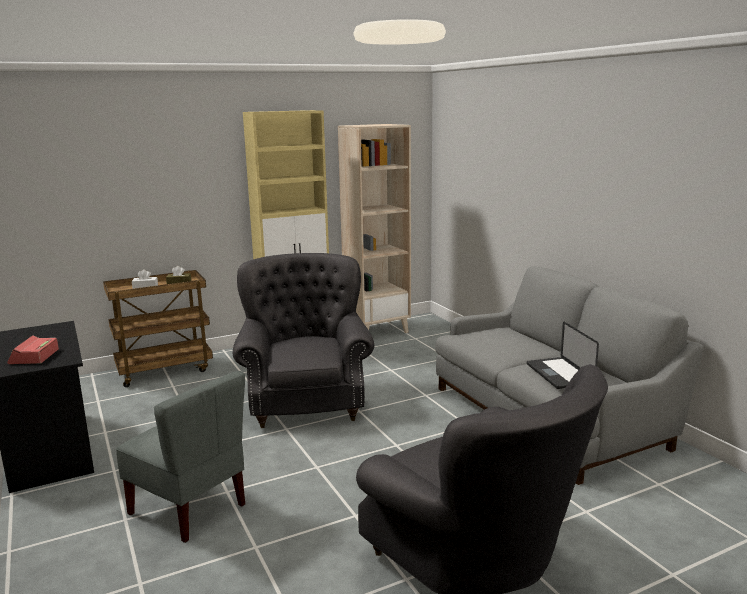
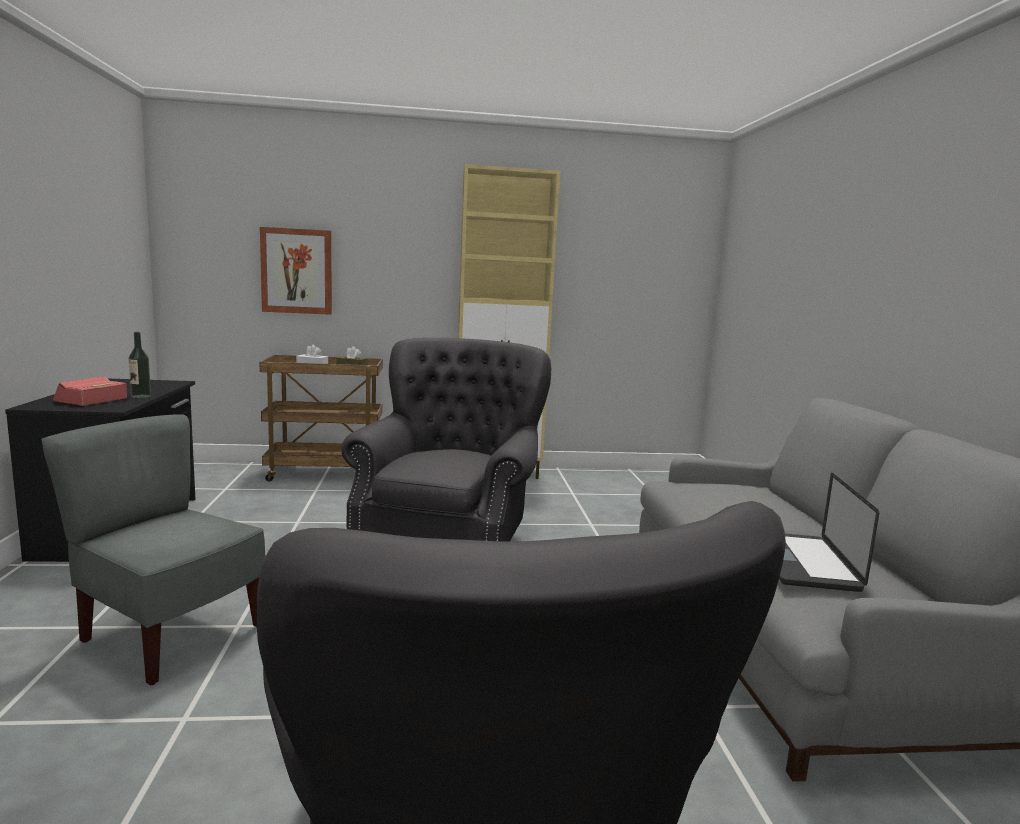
camera: 20 degrees right, 5 degrees down
grey chair [116,371,245,543] -> grey chair turned 150 degrees clockwise [41,414,265,685]
beige bookcase [338,124,411,333] -> none
none -> bottle [129,332,151,398]
none -> picture [260,227,332,315]

